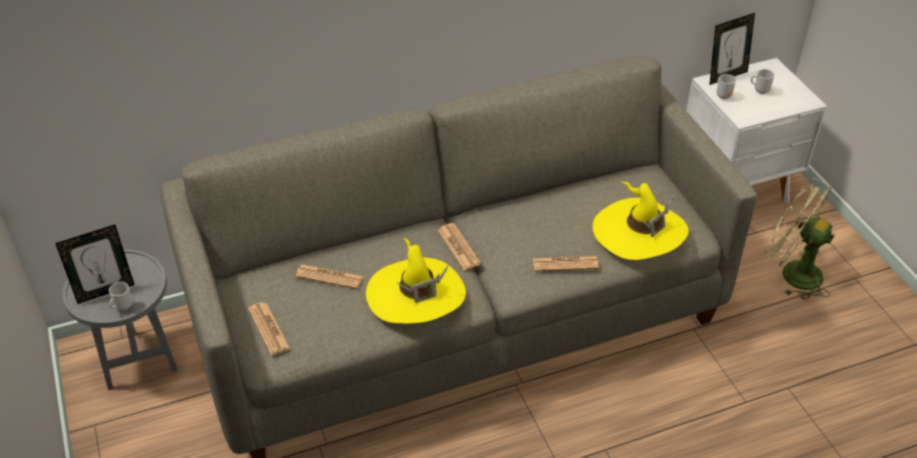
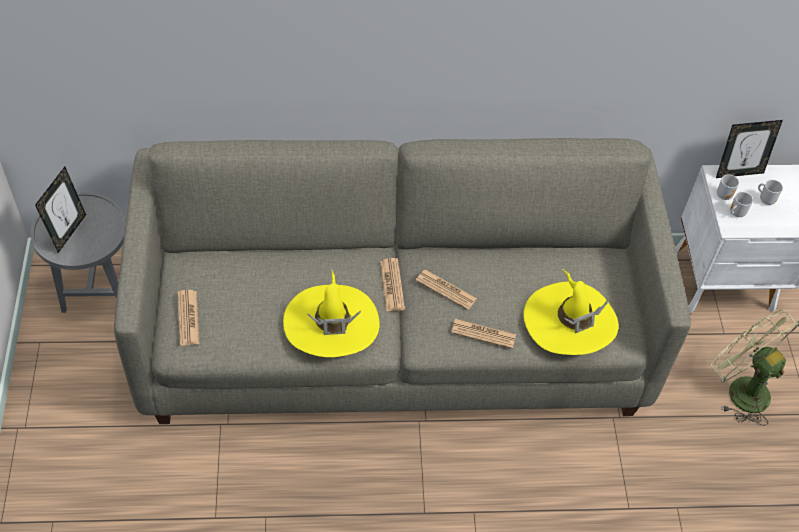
camera: 15 degrees right, 10 degrees up
picture frame [55,224,135,304] -> picture frame turned 60 degrees counterclockwise [35,167,86,253]
mug [109,282,133,310] -> mug moved to [730,192,753,217]
newspaper [296,264,363,289] -> newspaper moved to [416,269,477,310]

